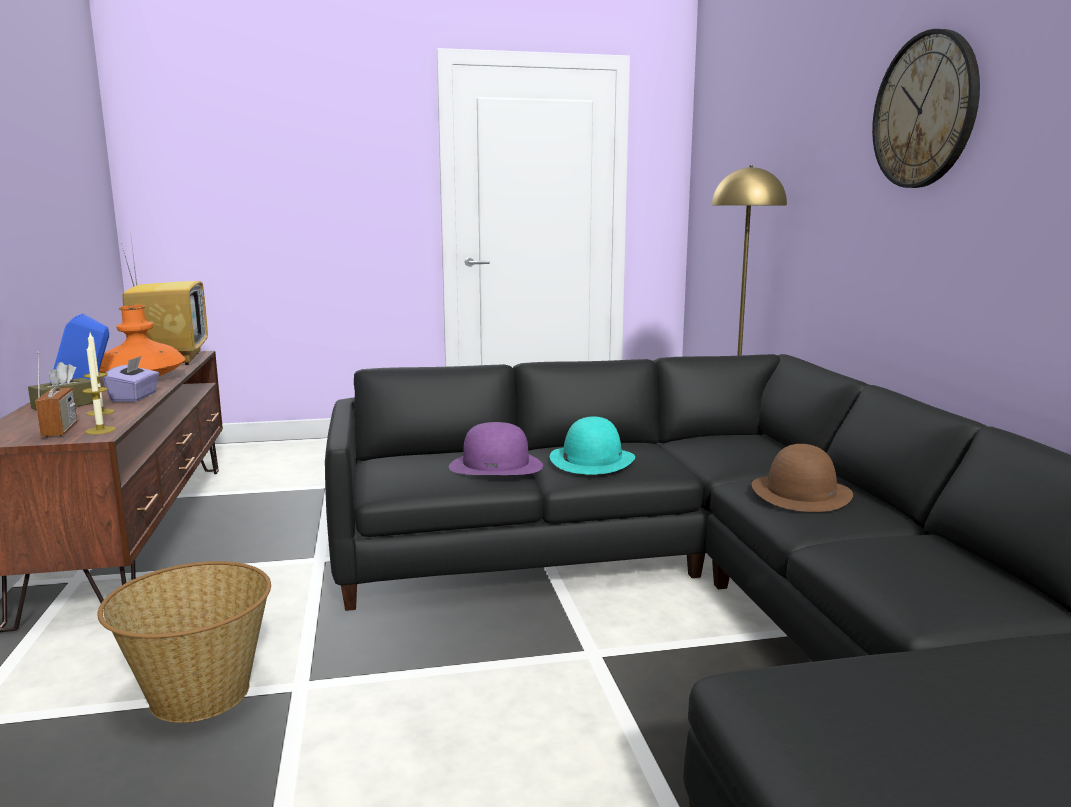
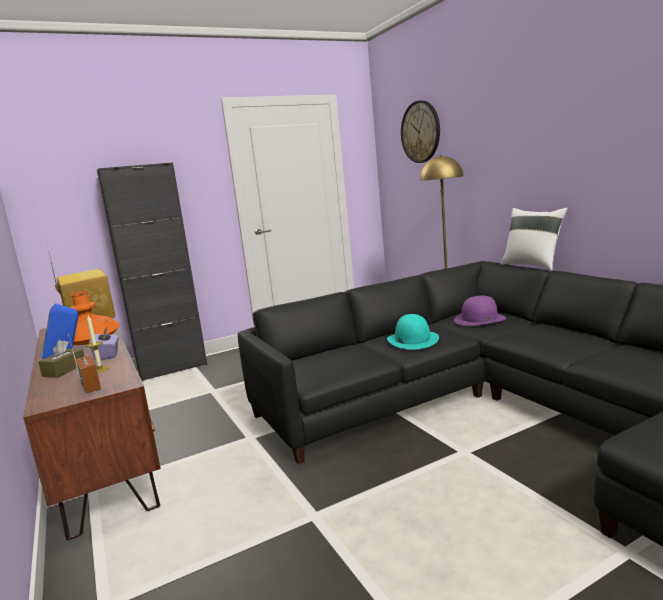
camera: 15 degrees left, 0 degrees up
candle [82,344,116,434] -> none
basket [98,561,271,723] -> none
purple hat [449,422,543,475] -> purple hat moved to [454,296,506,326]
brown hat [752,444,853,512] -> none
wall clock [872,29,980,188] -> wall clock moved to [401,100,440,163]
none -> black cabinet [97,162,207,382]
none -> white pillow [501,208,567,271]

